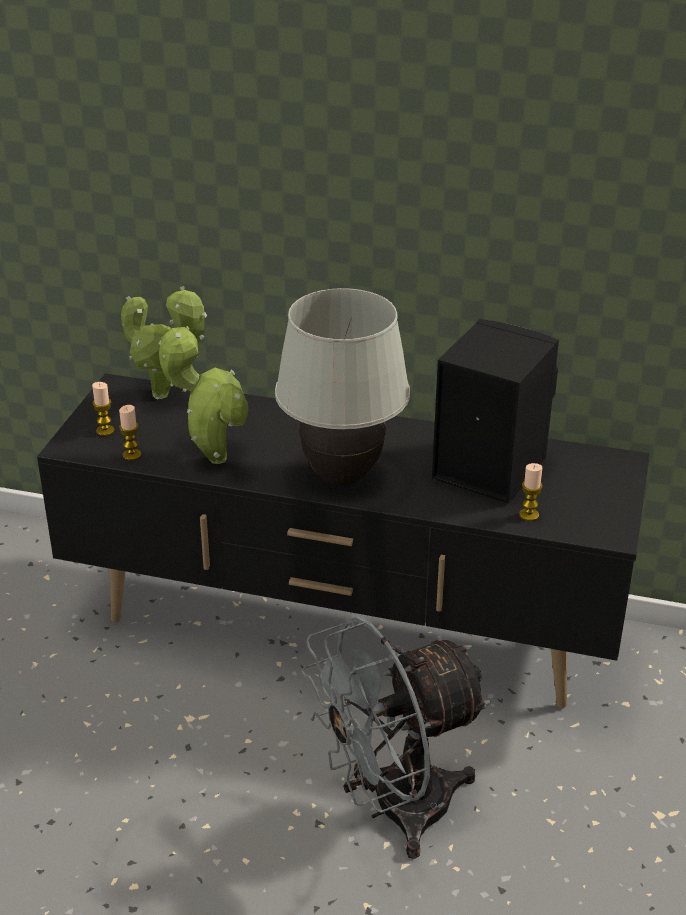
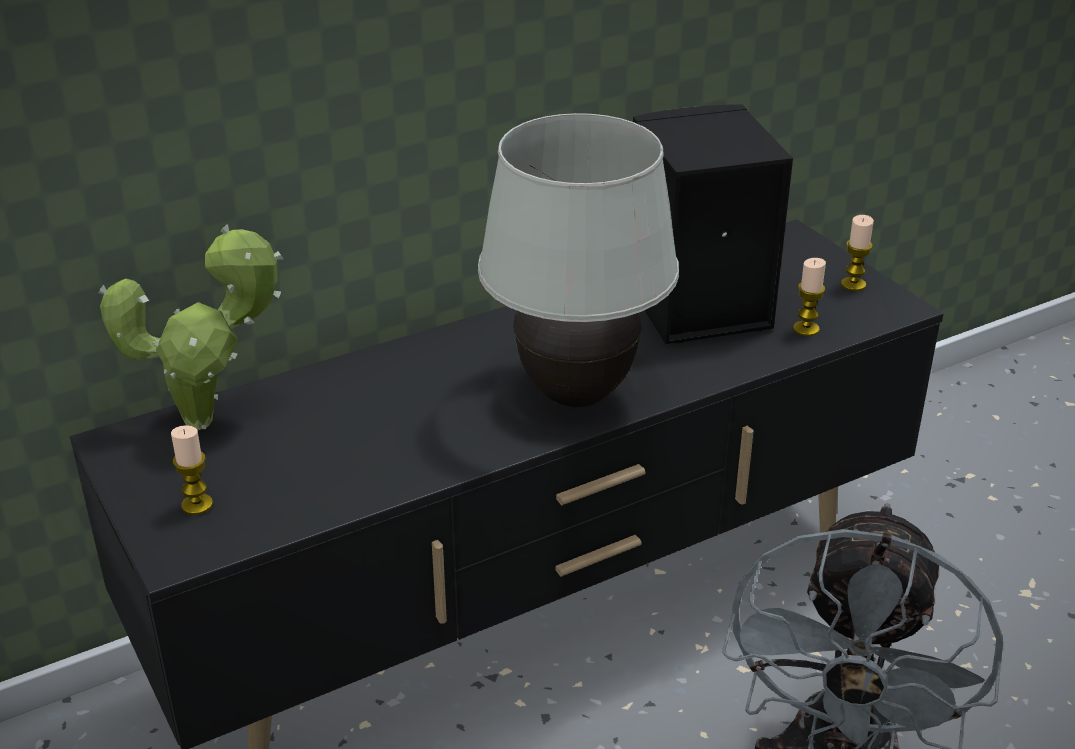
camera: 45 degrees left, 0 degrees up
candle [119,405,141,460] -> candle moved to [841,215,874,291]
potted plant [159,326,248,464] -> none

